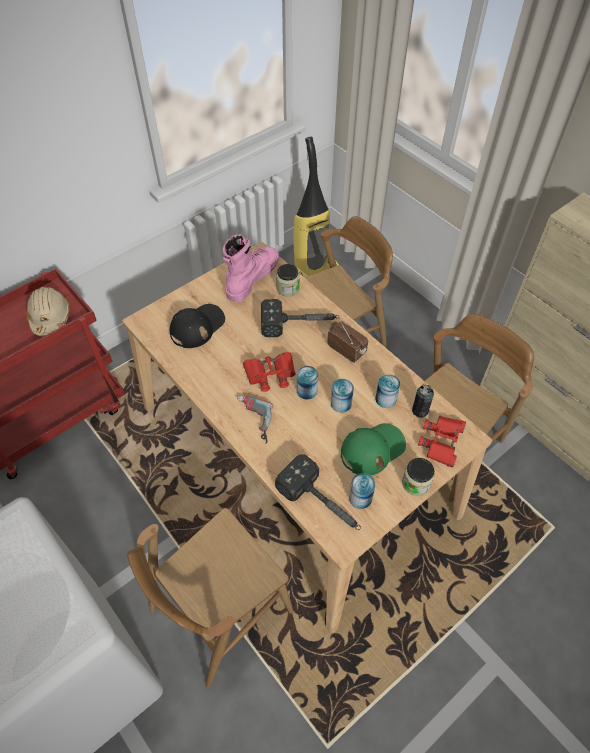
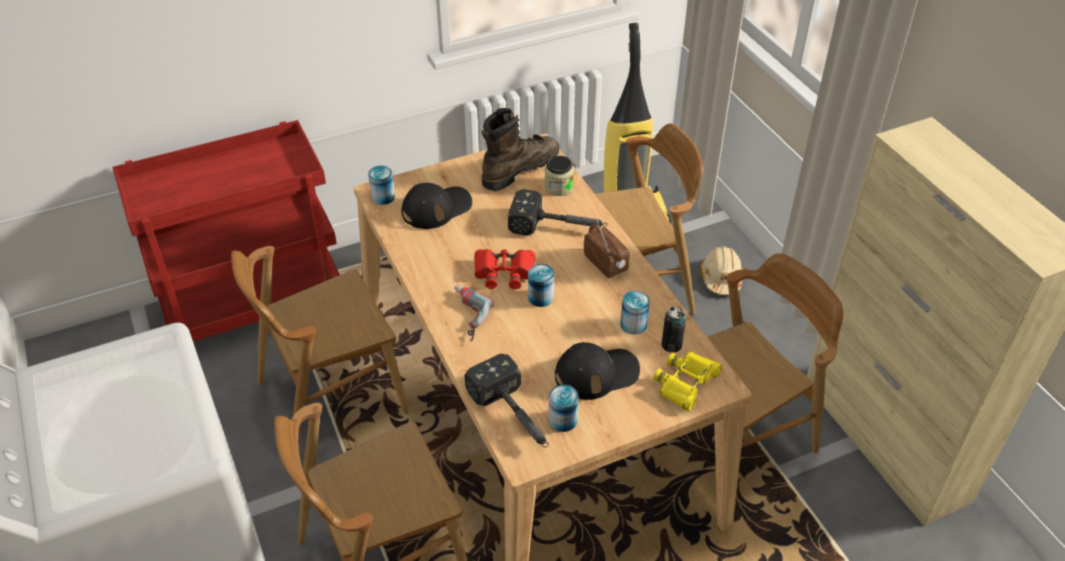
camera: 15 degrees right, 10 degrees down
beige hard hat [26,287,69,336] -> beige hard hat moved to [701,246,743,295]
pink boot [222,234,279,302] -> brown boot [482,108,560,191]
can [331,379,354,412] -> can moved to [368,166,395,205]
green cap [341,423,406,475] -> black cap [555,342,640,400]
jar [402,458,434,496] -> none
red binoculars [418,416,466,468] -> yellow binoculars [653,352,722,412]
none -> brown chair [231,246,409,441]

